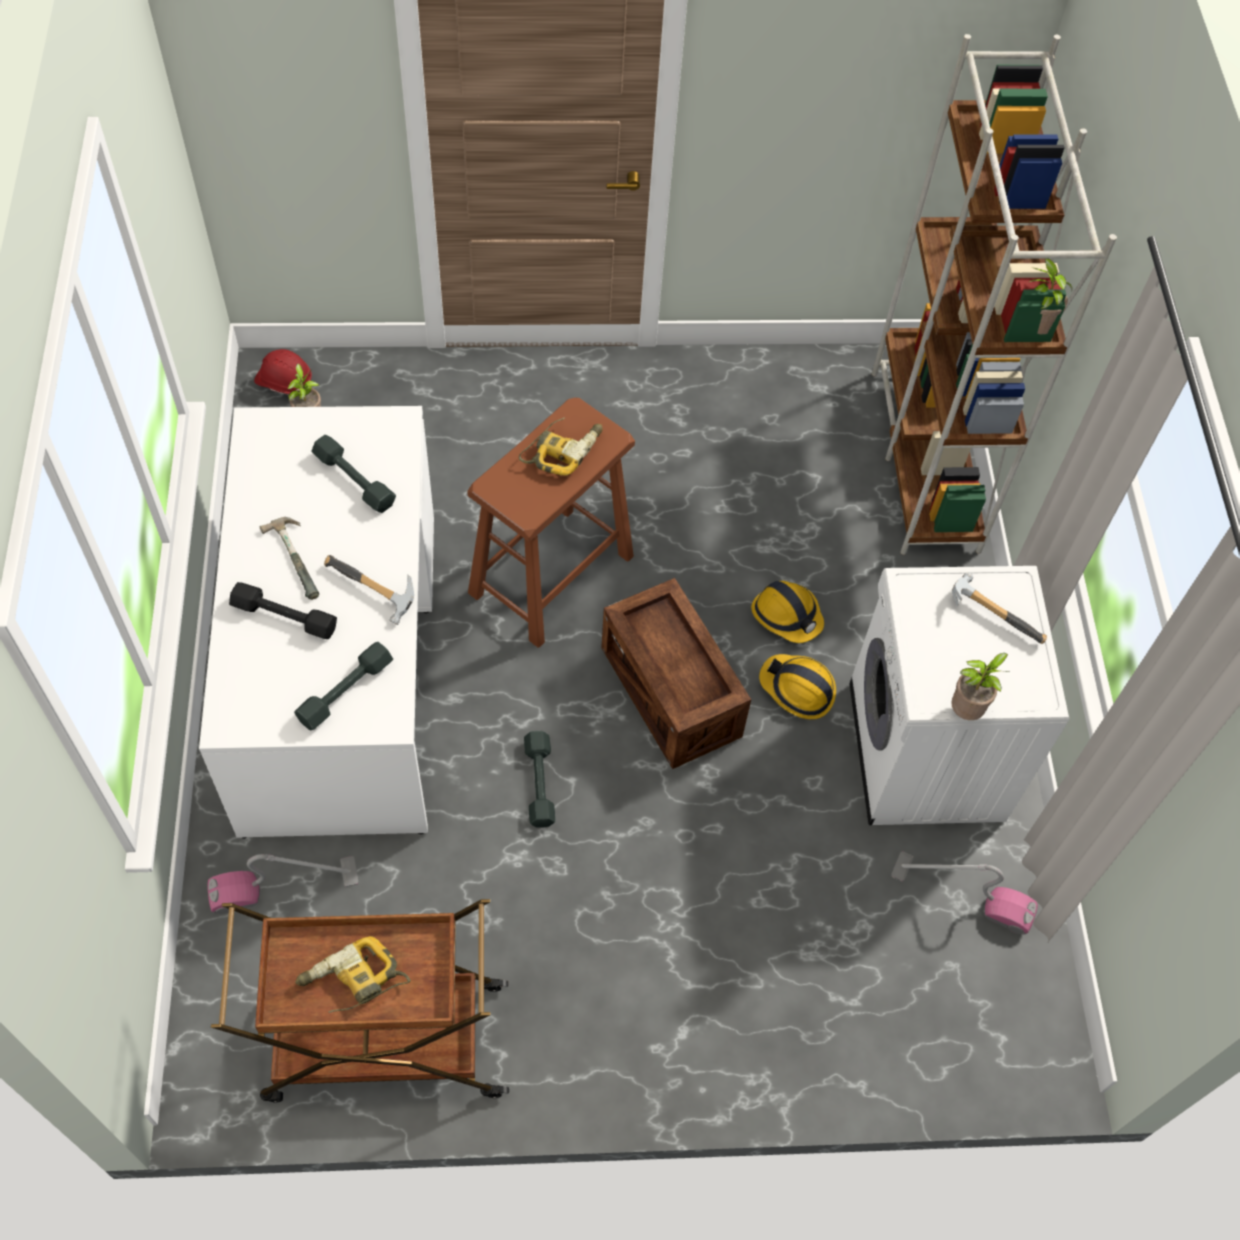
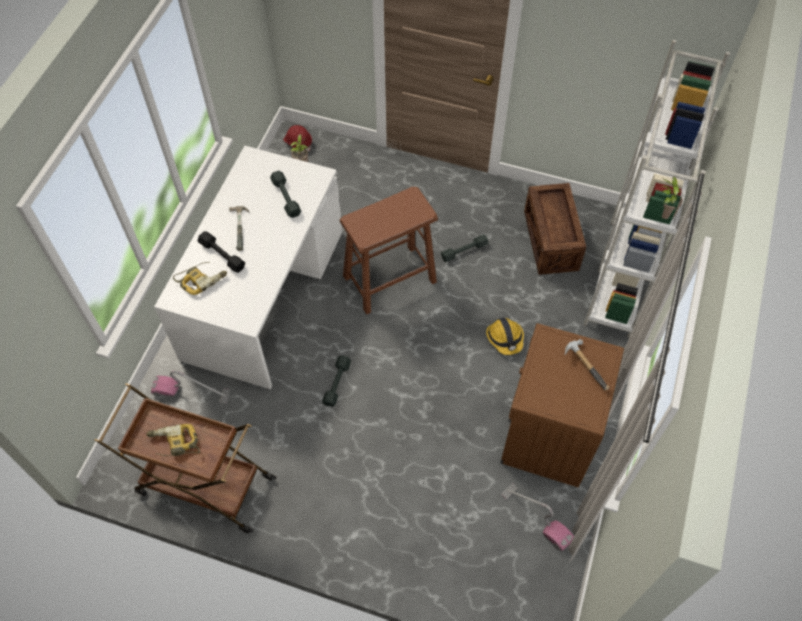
camera: 25 degrees right, 0 degrees up
grey dumbbell [294,642,393,730] -> grey dumbbell moved to [441,234,489,262]
hammer [324,555,414,625] -> none
power drill [519,417,603,476] -> power drill moved to [173,262,227,295]
crate [601,578,751,769] -> crate moved to [524,183,586,275]
hard hat [759,654,836,720] -> none
white washing machine [849,566,1069,825] -> brown washing machine [500,323,624,487]
brown bookcase [872,34,1117,555] -> white bookcase [584,40,730,338]
potted plant [951,653,1009,720] -> none

